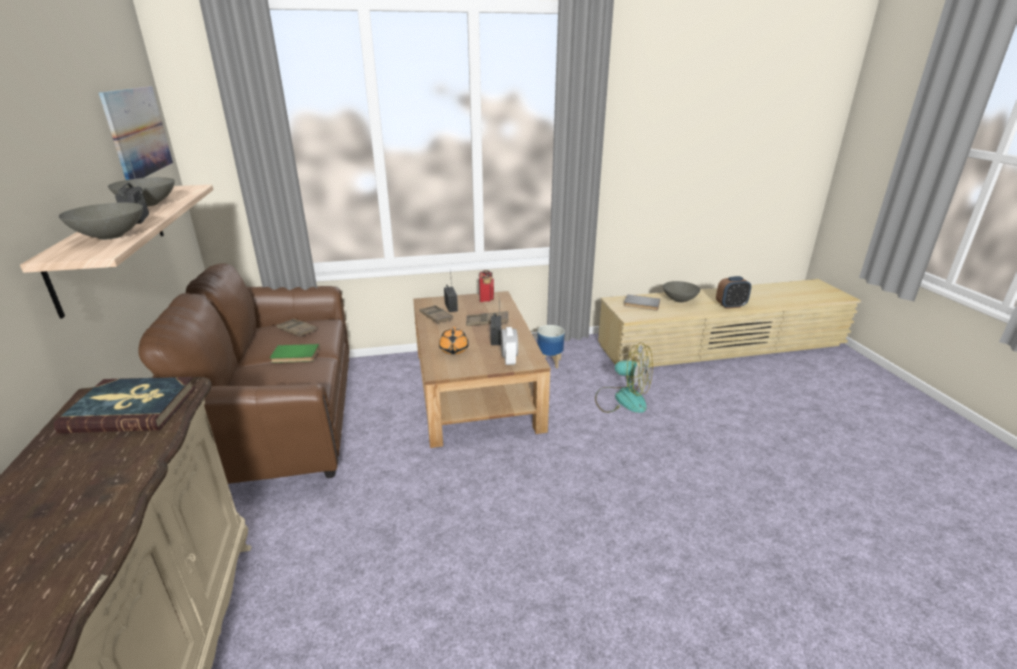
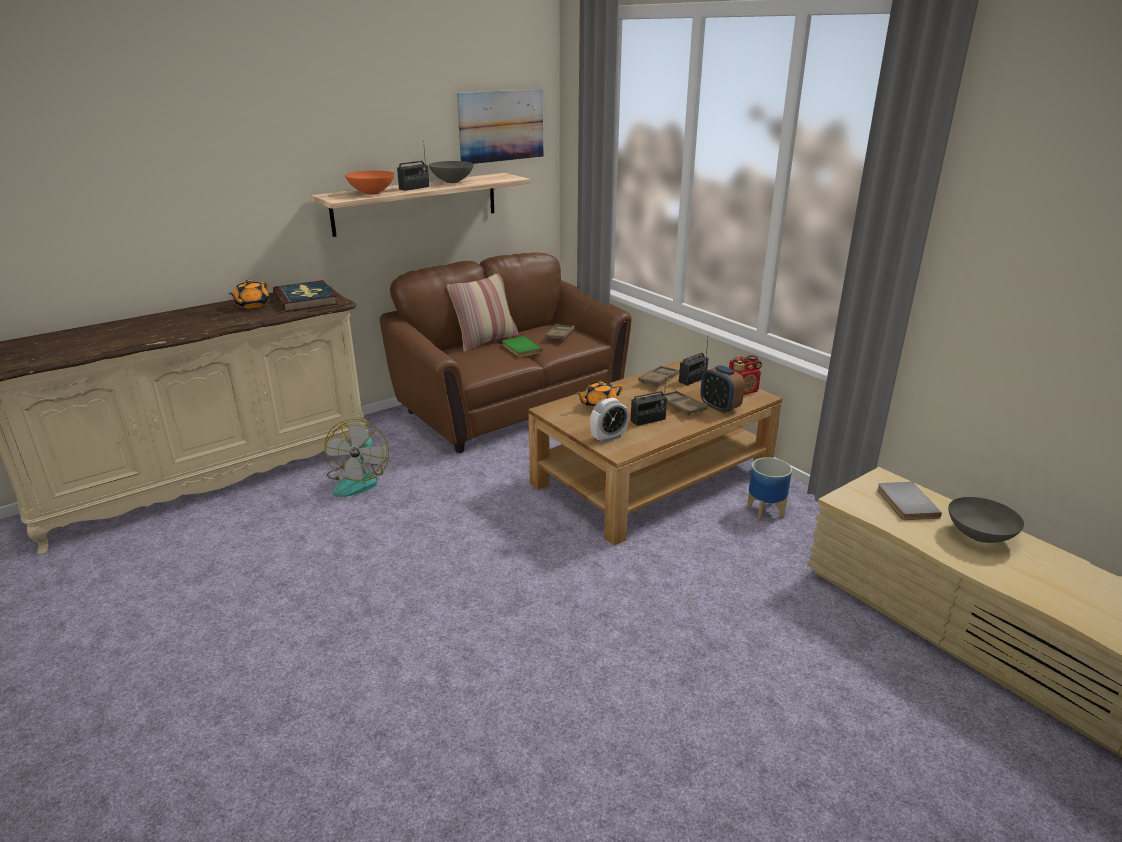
camera: 65 degrees right, 0 degrees up
grey bowl [59,202,143,240] -> orange bowl [345,171,395,195]
fan [595,342,653,413] -> fan moved to [324,419,389,497]
alarm clock [716,276,751,309] -> alarm clock moved to [700,365,745,414]
none -> orange teapot [229,279,269,309]
none -> pillow [447,274,519,352]

